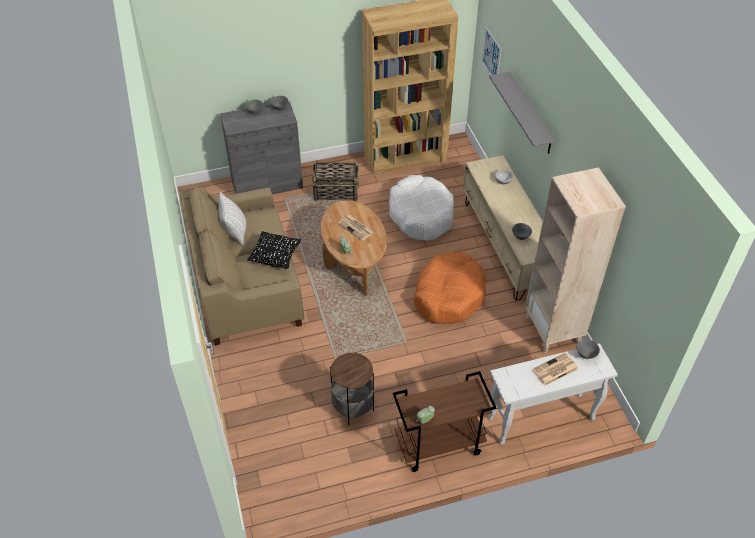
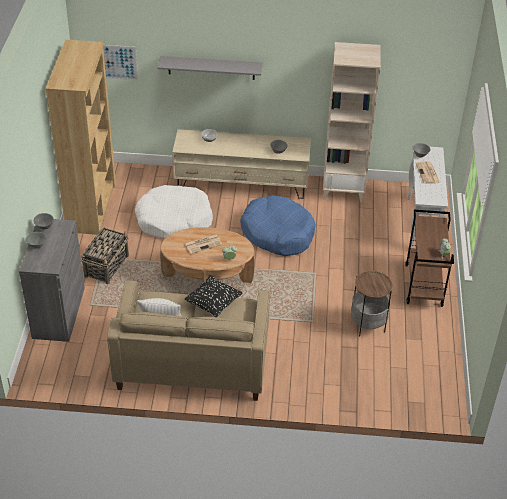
camera: 70 degrees left, 5 degrees down
orange dog bed [414,252,486,324] -> blue dog bed [241,195,316,256]

